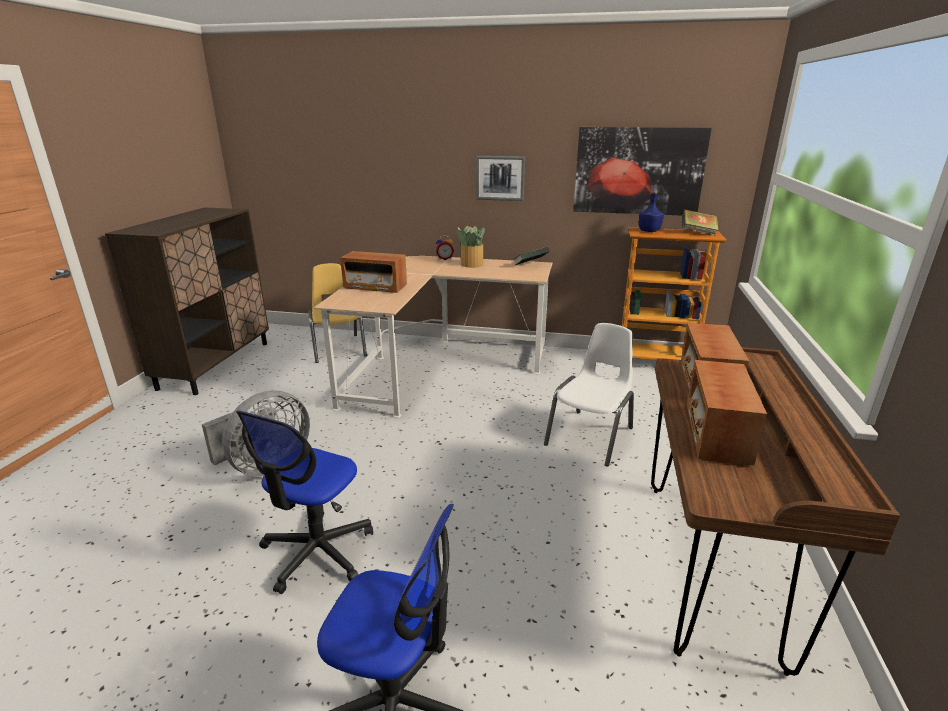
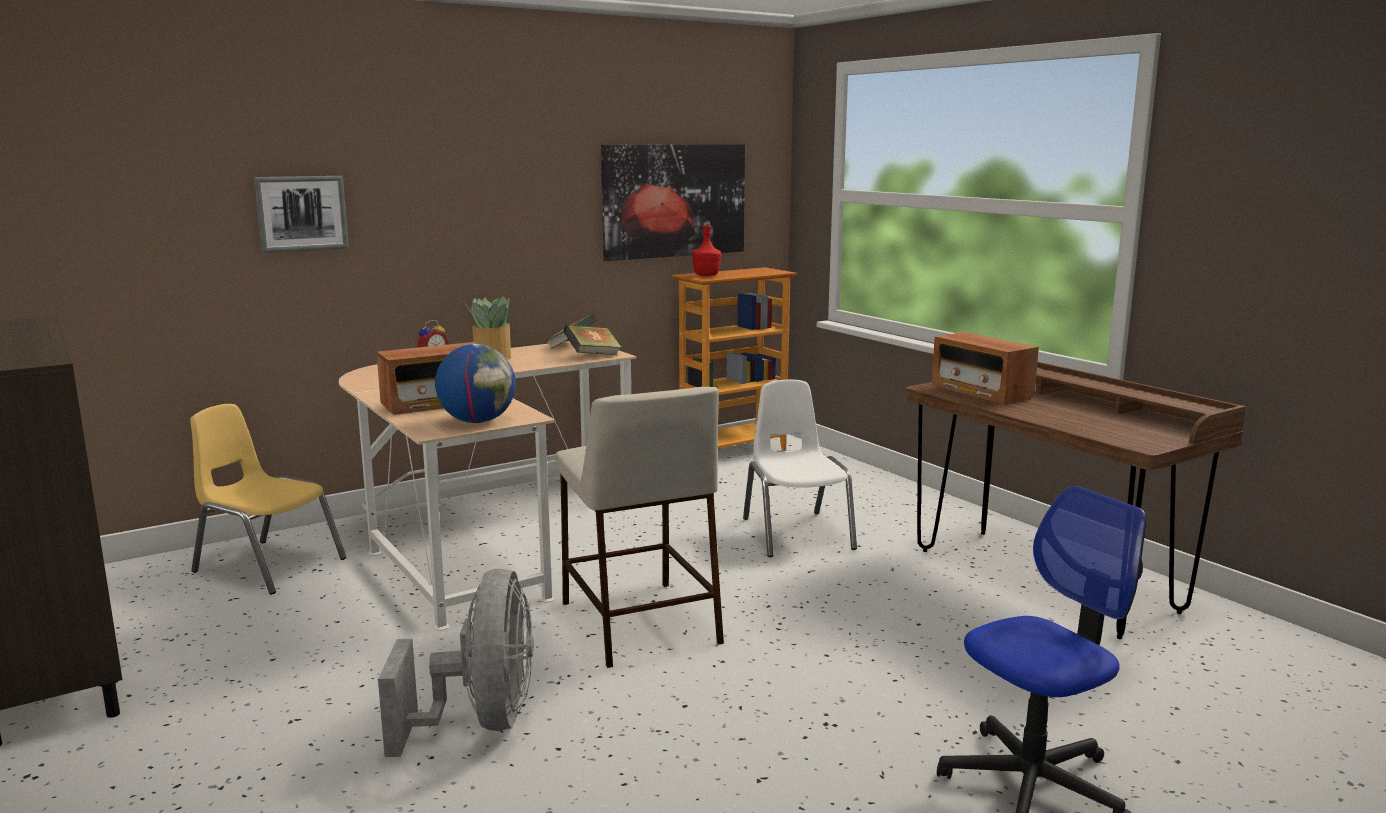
camera: 45 degrees left, 10 degrees down
office chair [236,411,373,594] -> none
picture [476,156,525,201] -> picture moved to [253,176,349,253]
blue bottle [639,190,664,232] -> red bottle [692,221,721,276]
book [682,209,719,235] -> book moved to [563,325,621,355]
radio [687,360,767,466] -> none
none -> globe [435,344,516,423]
none -> beige stool [555,387,724,668]

